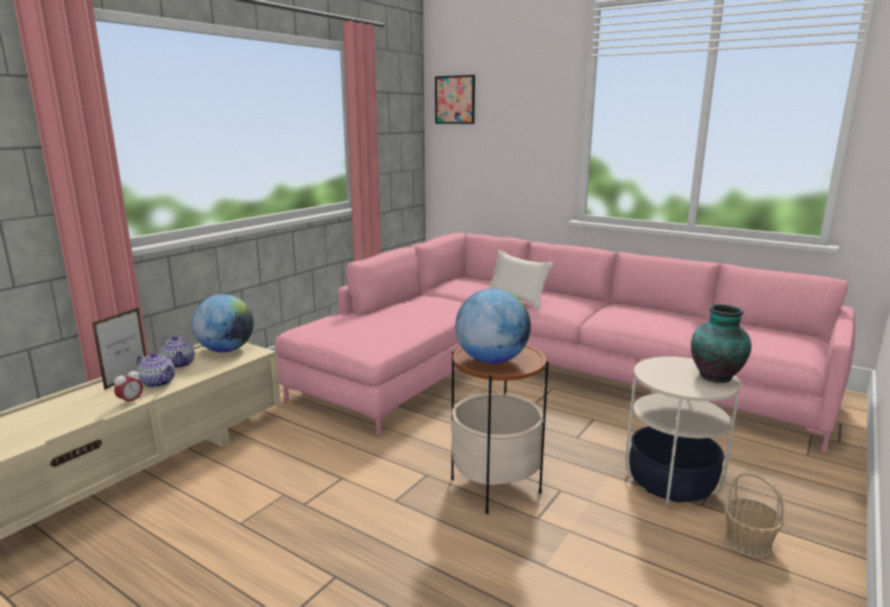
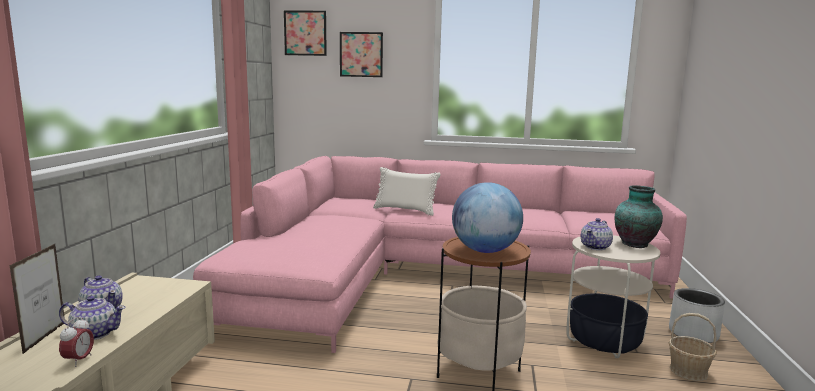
camera: 25 degrees left, 5 degrees down
globe [192,294,254,352] -> none
none -> picture [340,32,383,77]
none -> teapot [581,218,613,250]
none -> grey planter [669,288,725,343]

